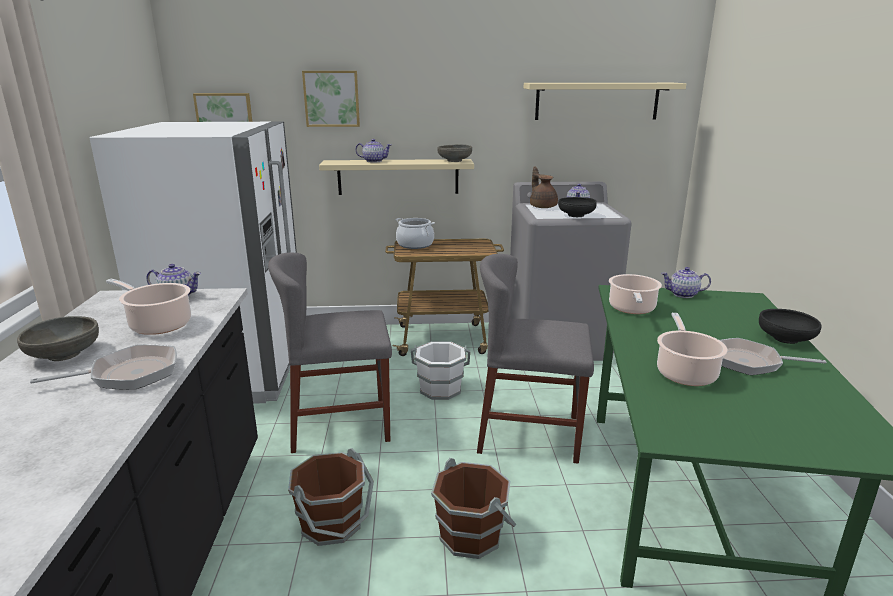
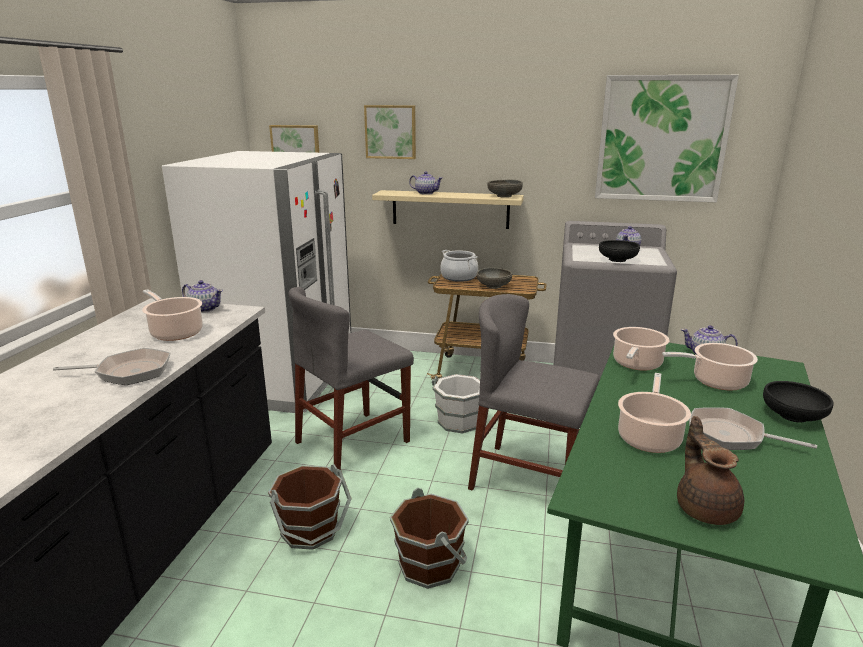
camera: 15 degrees right, 0 degrees up
grey bowl [17,316,99,361] -> grey bowl moved to [477,268,512,289]
grey chair [268,253,392,453] -> grey chair turned 45 degrees counterclockwise [289,287,414,470]
beige shelf [524,83,686,120] -> picture [595,75,739,202]
brown teapot [530,166,558,208] -> brown teapot moved to [677,416,744,525]
none -> cooking pot [662,343,758,390]

